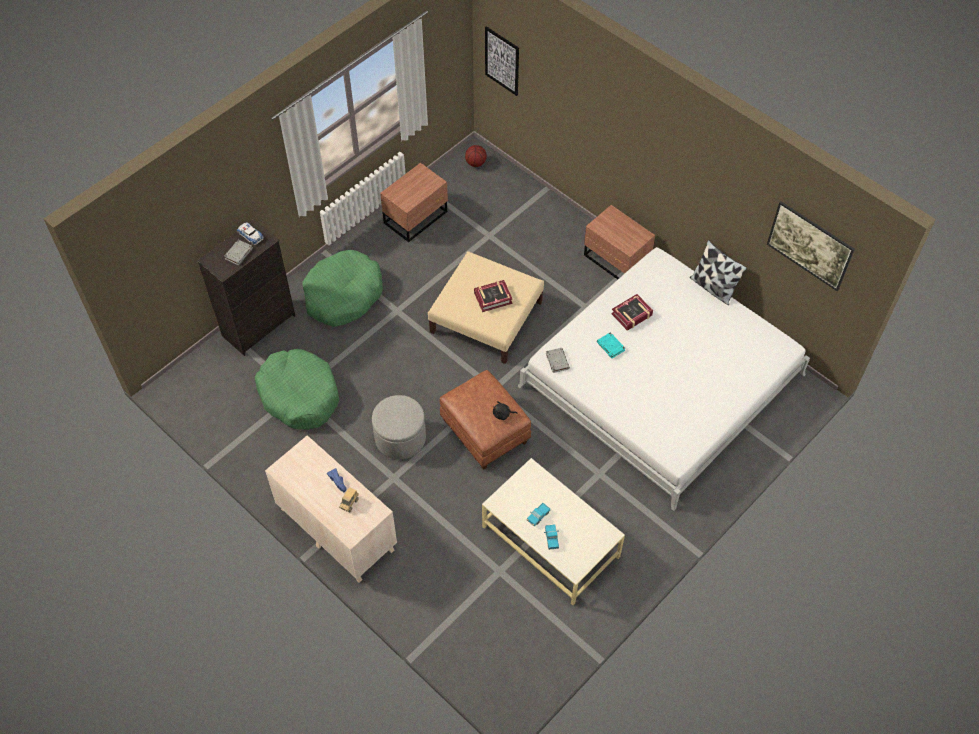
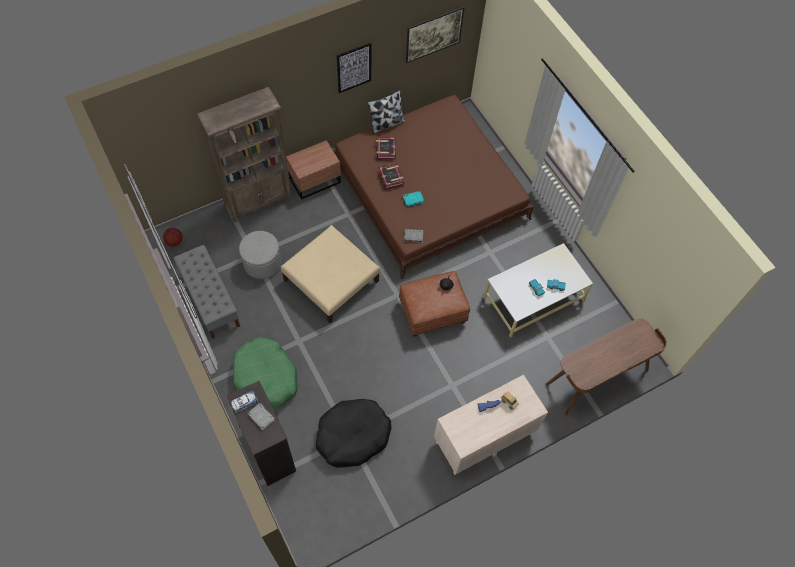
camera: 75 degrees left, 5 degrees up
green dog bed [255,349,339,430] -> black dog bed [316,399,392,468]
grey ottoman [372,395,426,459] -> grey ottoman moved to [239,231,282,279]
brown nightstand [380,163,448,242] -> grey bench [173,245,240,339]
book [474,280,512,312] -> book moved to [376,137,396,160]
picture [485,26,519,96] -> picture moved to [337,43,371,93]
white bed [517,247,810,511] -> brown bed [332,95,534,279]
none -> brown bookcase [197,87,292,222]
none -> brown desk [545,318,667,415]

